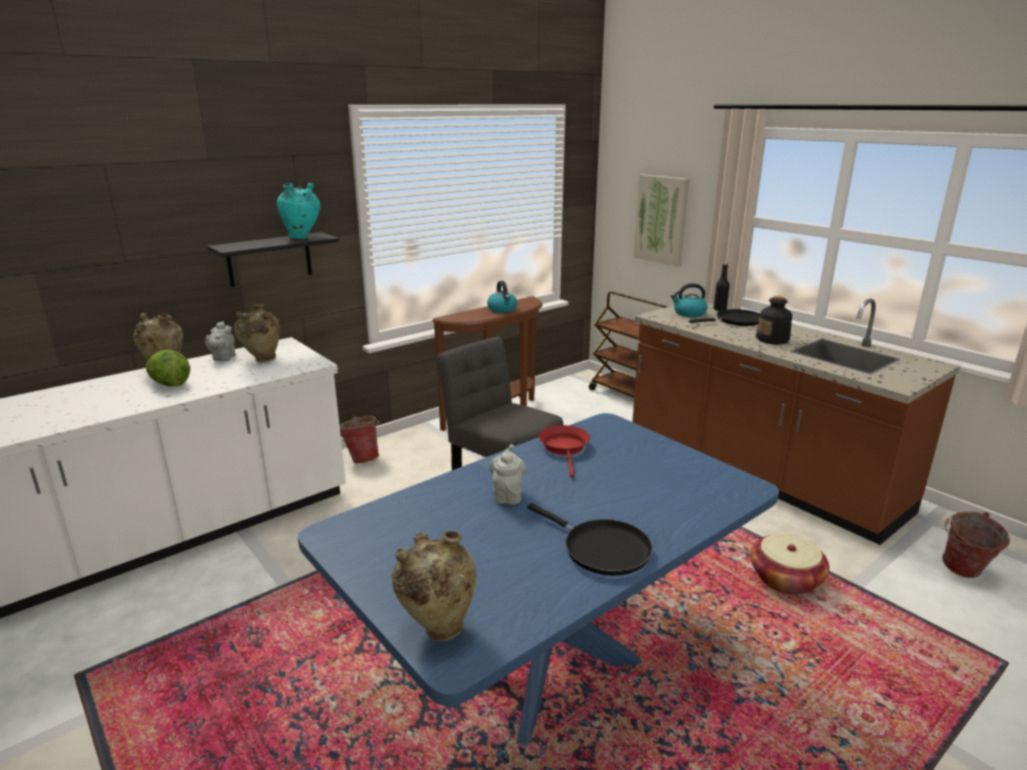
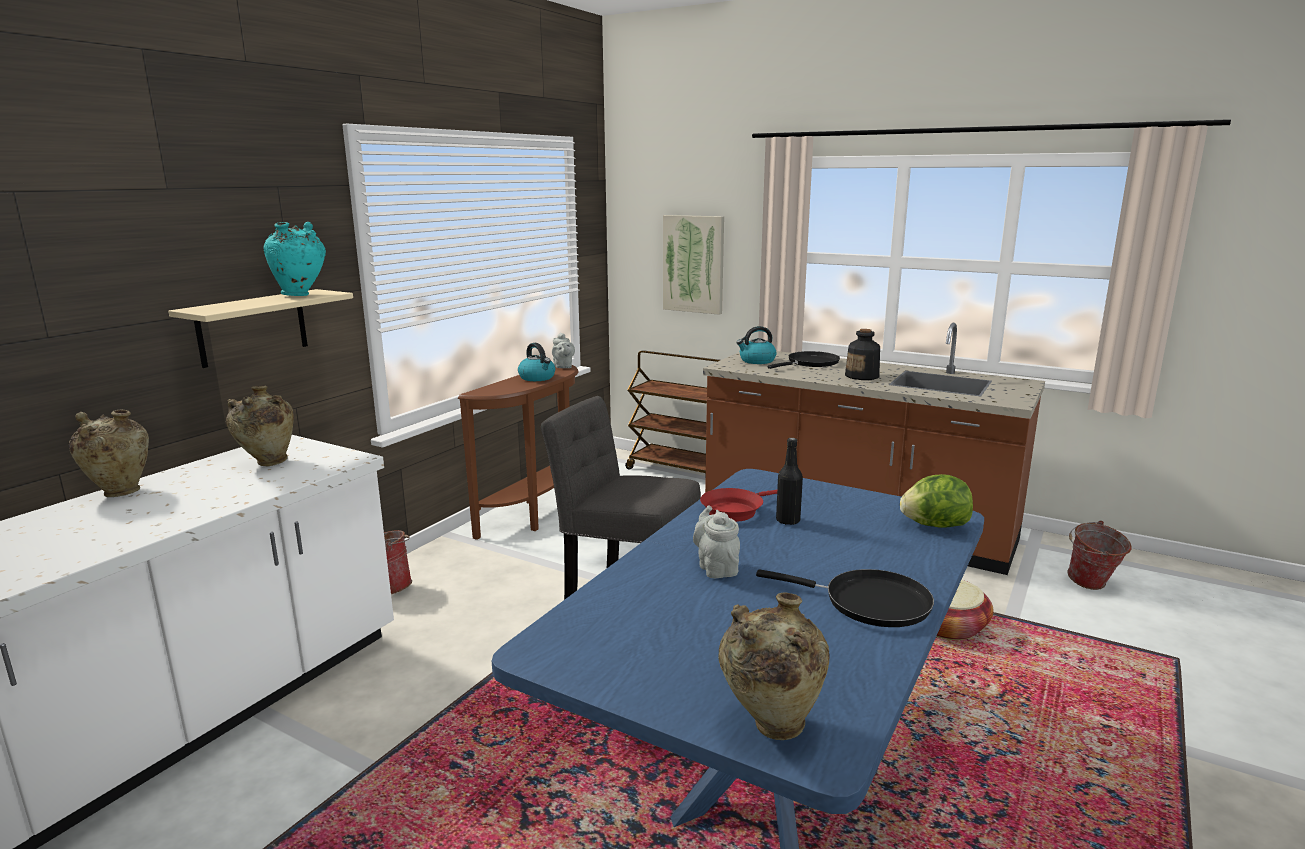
camera: 20 degrees left, 5 degrees down
lettuce [146,350,190,386] -> lettuce moved to [900,474,973,528]
grey teapot [205,321,235,362] -> grey teapot moved to [552,333,575,368]
black shelf [207,232,339,287] -> beige shelf [168,289,353,368]
red frying pan [539,425,590,478] -> red frying pan turned 105 degrees counterclockwise [700,488,777,522]
black bottle [713,264,730,311] -> black bottle moved to [776,438,803,525]

